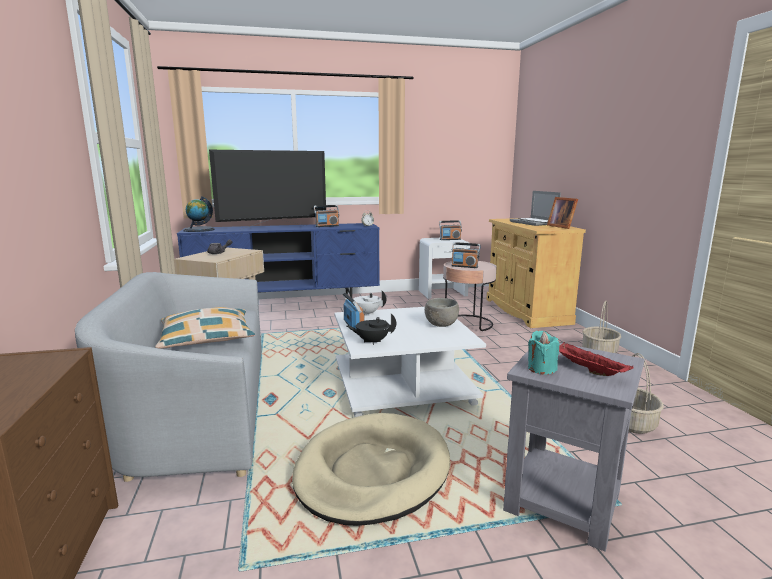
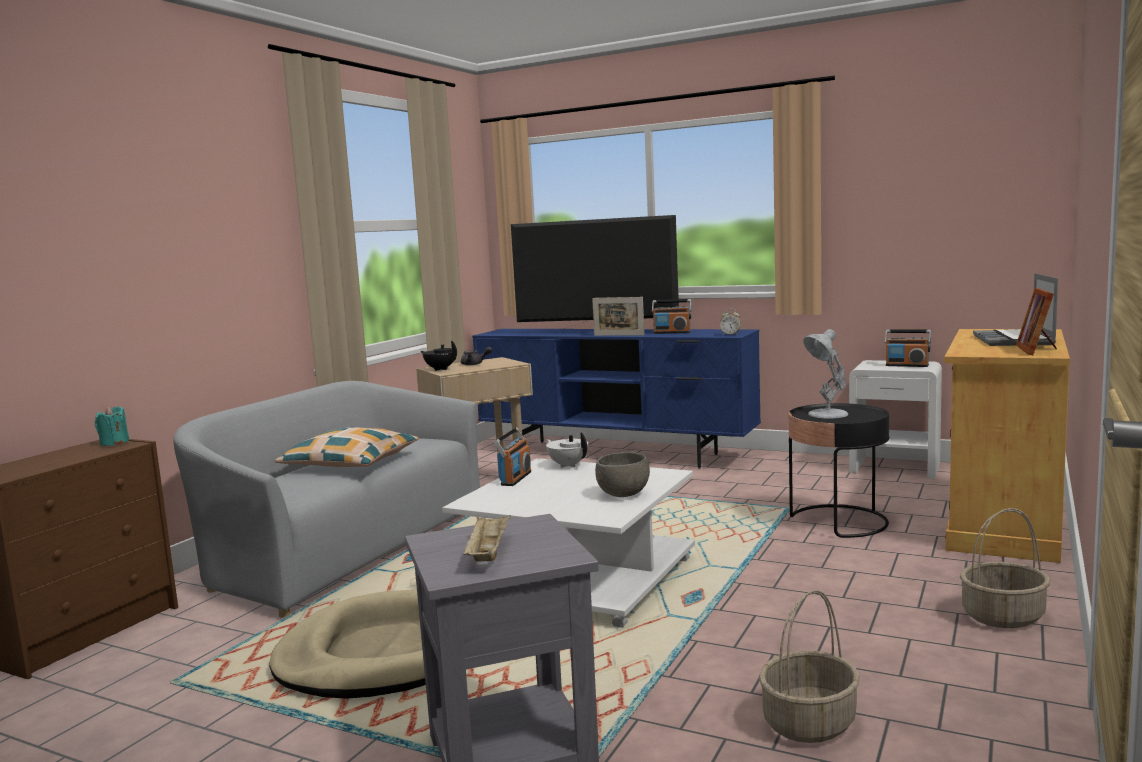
camera: 40 degrees right, 5 degrees down
globe [183,196,215,232] -> none
black teapot [347,314,396,345] -> black teapot moved to [421,340,457,371]
pink side table [443,261,497,331] -> black side table [789,403,889,538]
radio [452,242,481,268] -> white table lamp [803,329,848,418]
turquoise candle [528,331,559,375] -> turquoise candle moved to [95,406,129,446]
red tray [559,342,634,376] -> beige tray [463,515,511,562]
none -> picture frame [592,297,644,336]

